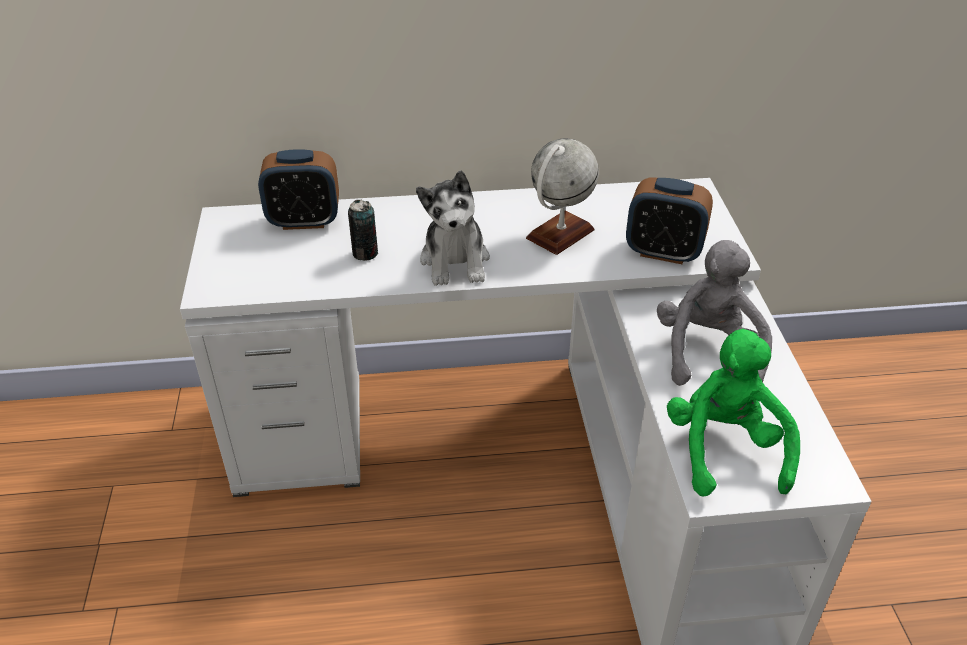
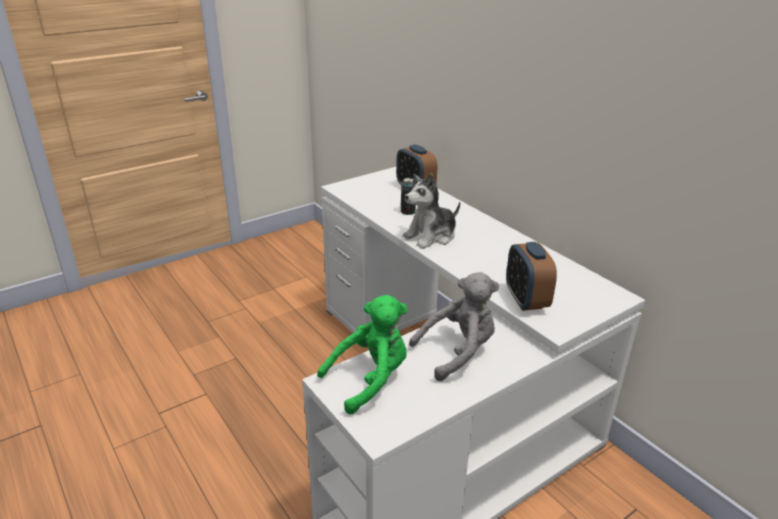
camera: 60 degrees right, 10 degrees down
globe [526,138,599,255] -> none

